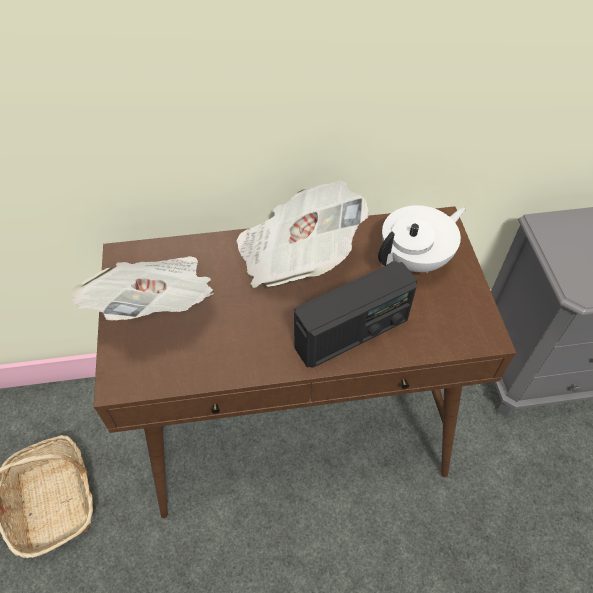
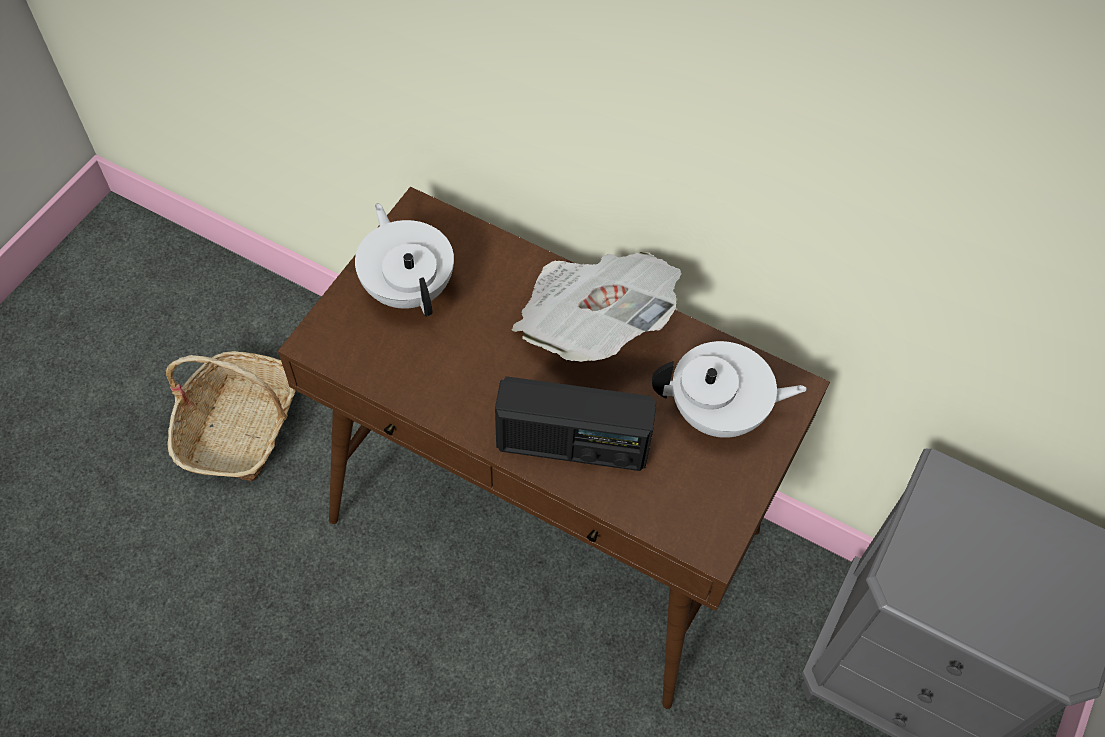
camera: 35 degrees right, 5 degrees up
newspaper [71,256,214,320] -> white teapot [355,203,454,317]

